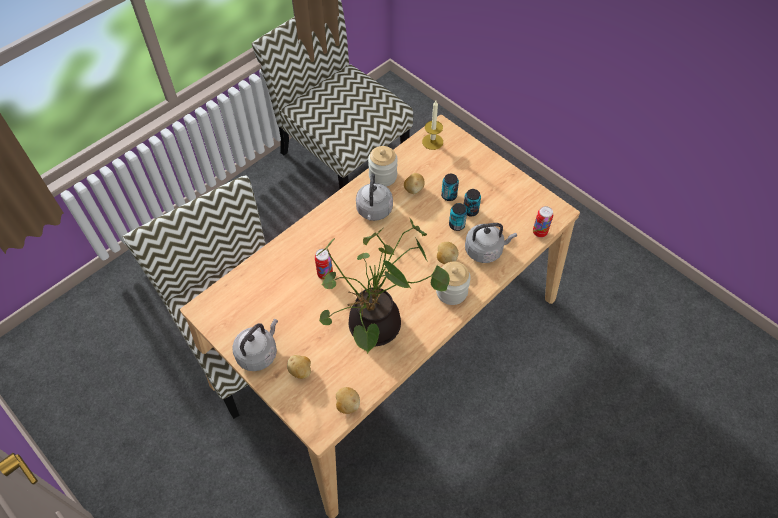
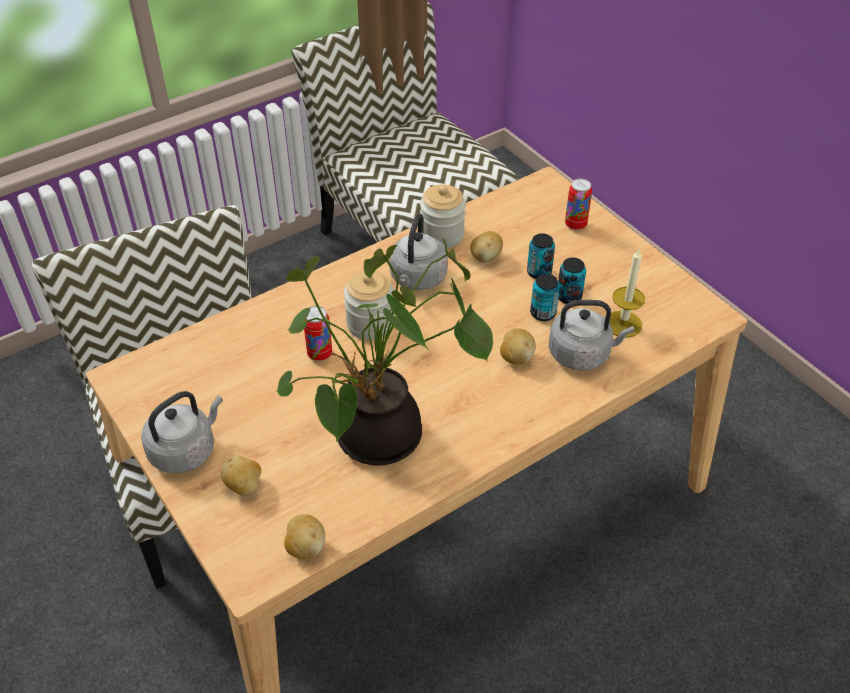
camera: 10 degrees right, 10 degrees down
candle [422,101,443,150] -> candle moved to [609,249,645,338]
jar [436,262,471,305] -> jar moved to [344,271,394,340]
can [533,206,553,238] -> can moved to [565,179,592,230]

